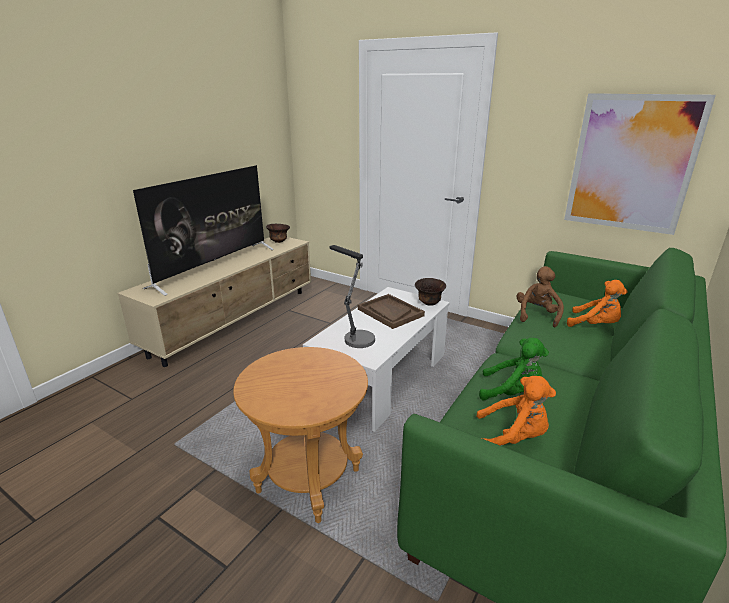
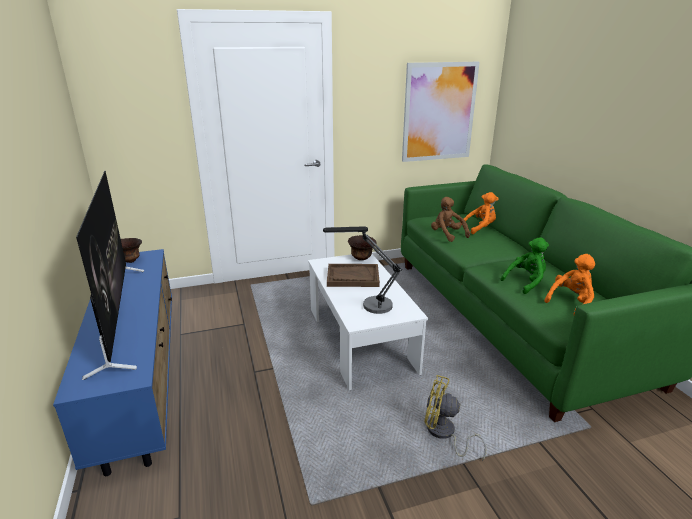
camera: 50 degrees left, 0 degrees up
beige tv stand [117,237,311,367] -> blue tv stand [53,249,172,476]
brown side table [233,347,368,523] -> yellow fan [424,375,487,461]

